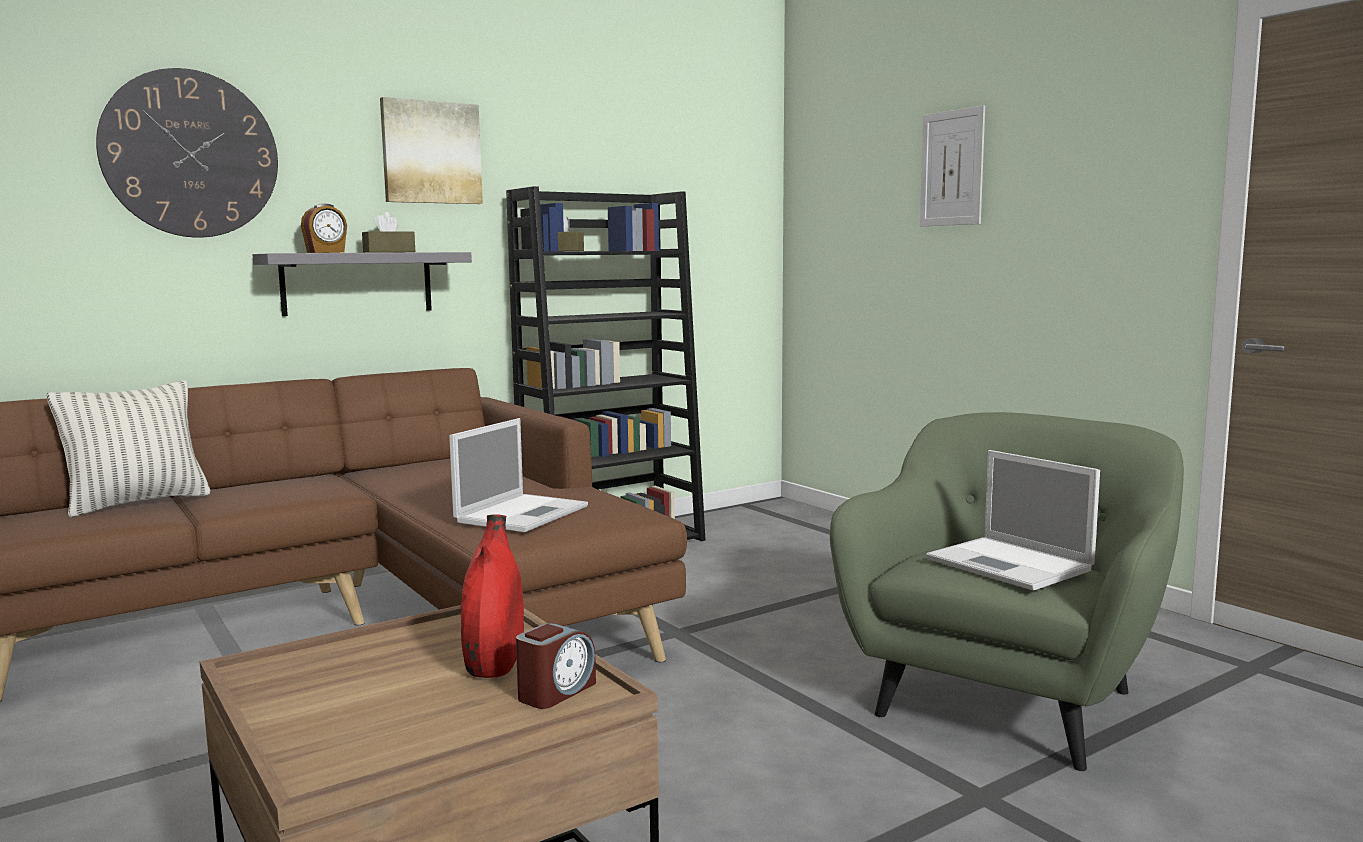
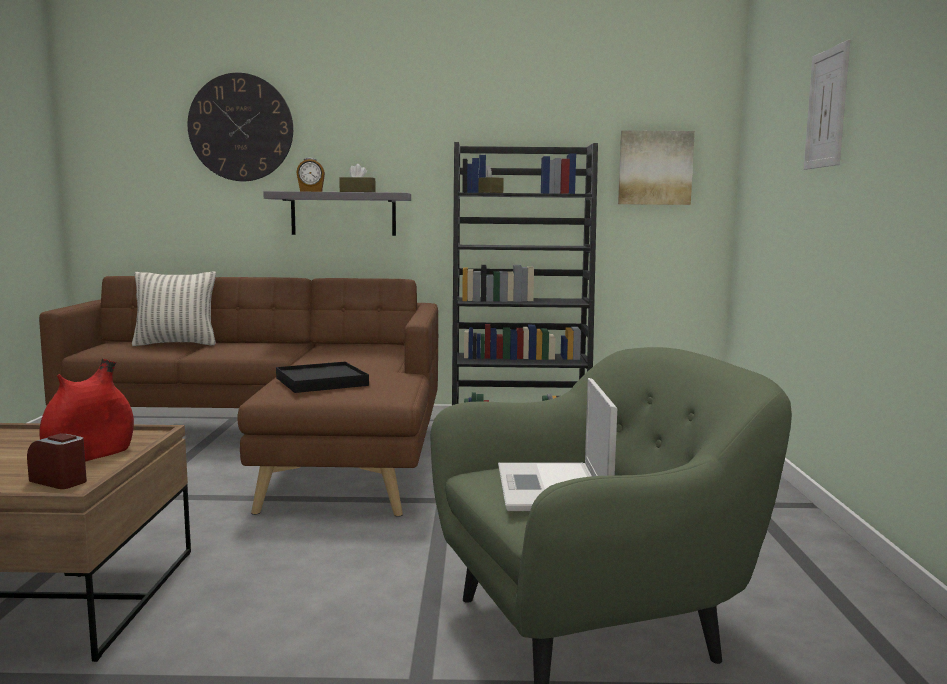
camera: 35 degrees right, 0 degrees up
picture [380,97,483,204] -> picture moved to [618,130,695,205]
laptop [449,418,588,532] -> black tray [276,362,369,393]
alarm clock [516,623,596,709] -> alarm clock turned 135 degrees counterclockwise [27,433,87,489]

